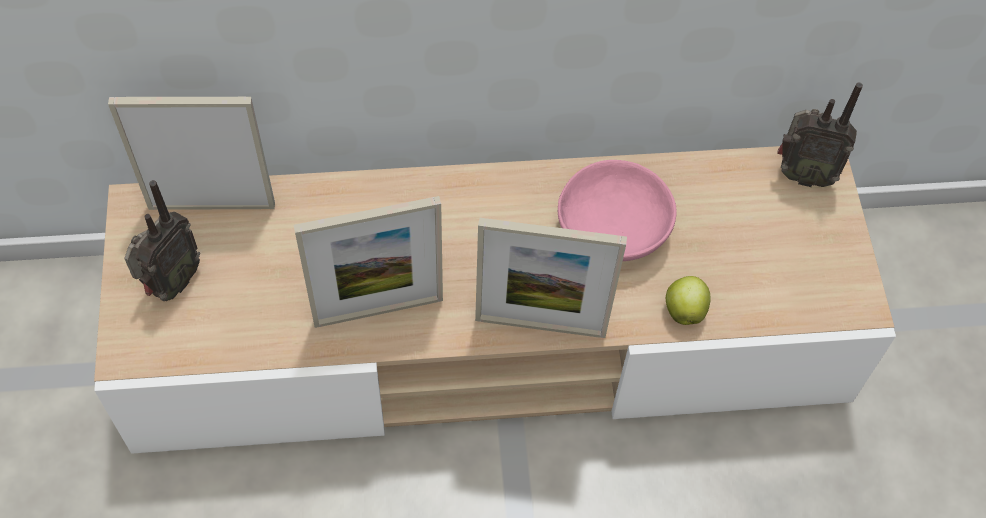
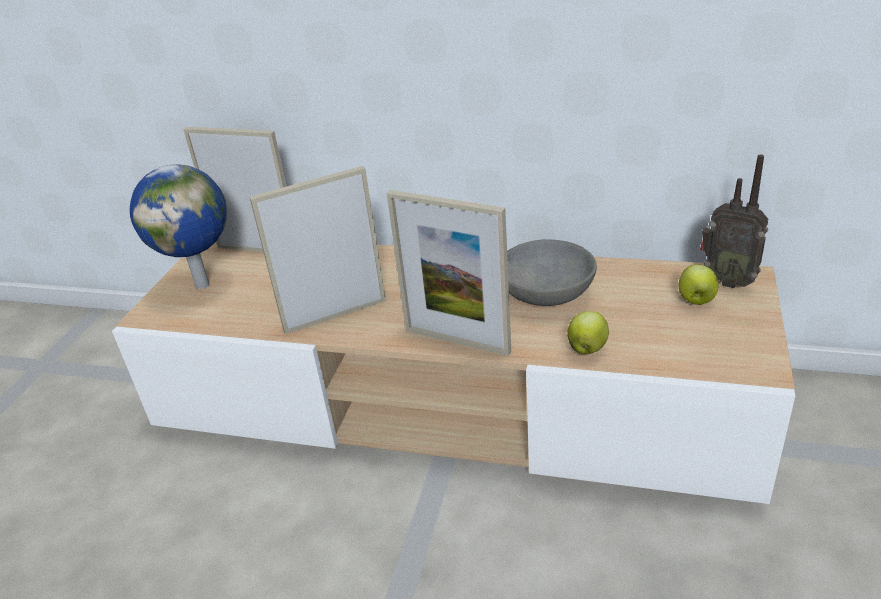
camera: 25 degrees right, 25 degrees down
radio [124,180,200,301] -> globe [130,164,227,289]
picture frame [294,196,443,328] -> picture frame turned 150 degrees clockwise [250,166,386,335]
pink bowl [558,160,677,261] -> grey bowl [507,239,597,306]
none -> apple [678,264,718,305]

